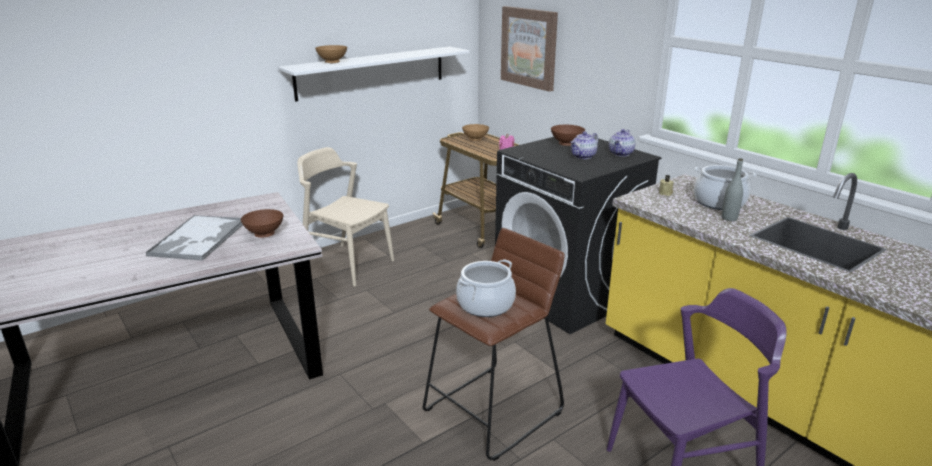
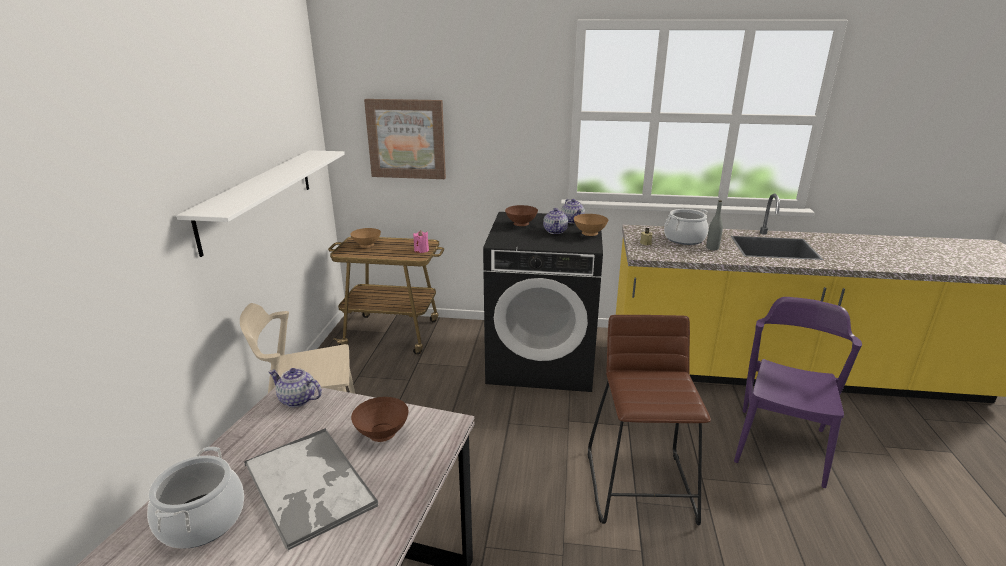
camera: 45 degrees left, 0 degrees up
brown bowl [315,45,347,63] -> brown bowl moved to [574,214,608,236]
cooking pot [456,259,516,317] -> cooking pot moved to [147,447,244,549]
none -> teapot [268,368,322,407]

